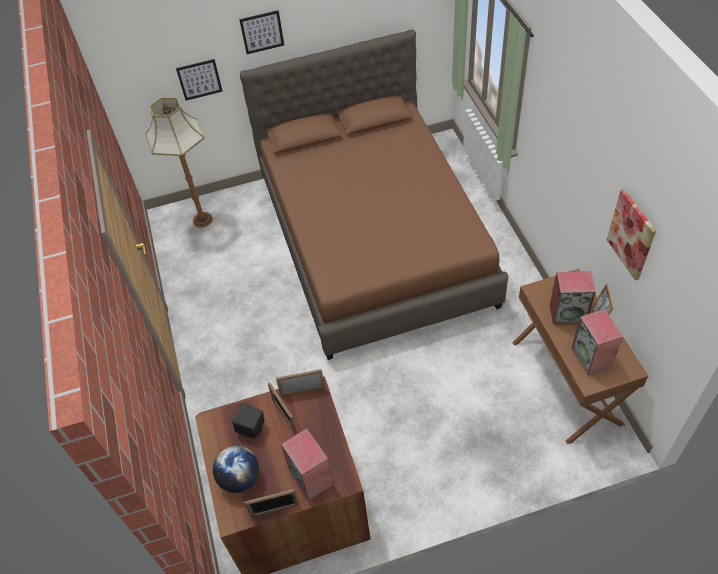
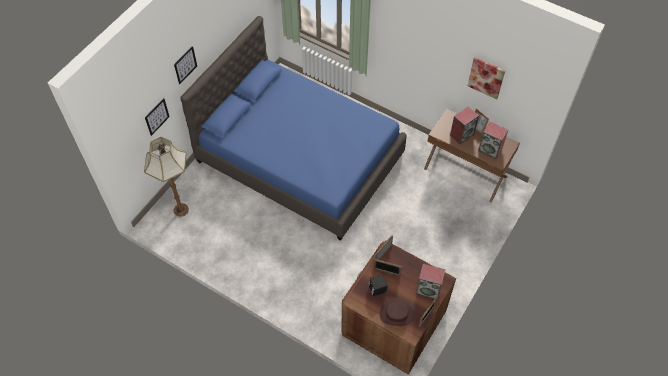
camera: 45 degrees left, 5 degrees up
globe [213,446,259,493] -> brown hat [380,302,414,326]
brown bed [240,30,508,360] -> blue bed [180,16,407,241]

